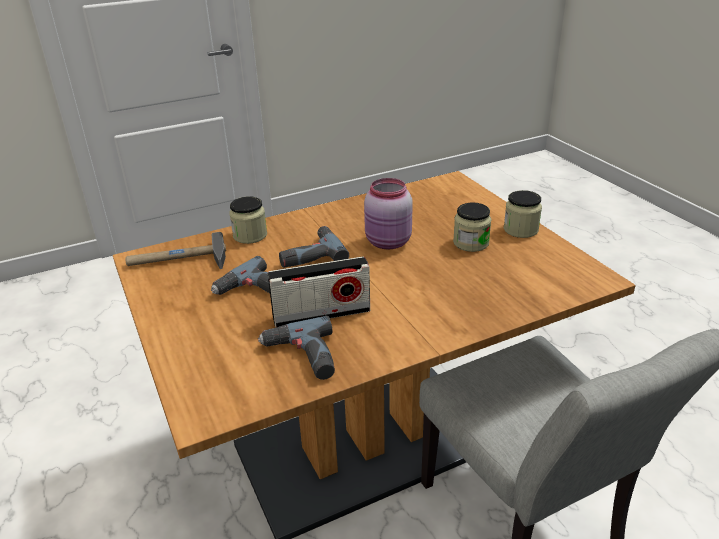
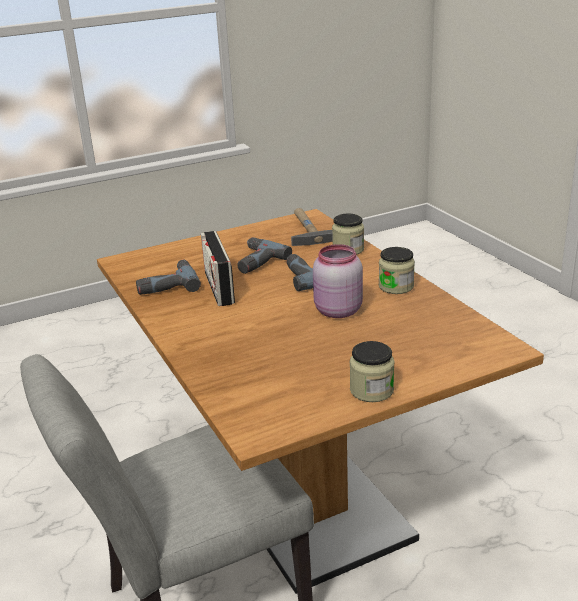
camera: 90 degrees right, 5 degrees down
jar [453,202,491,252] -> jar moved to [379,247,415,294]

